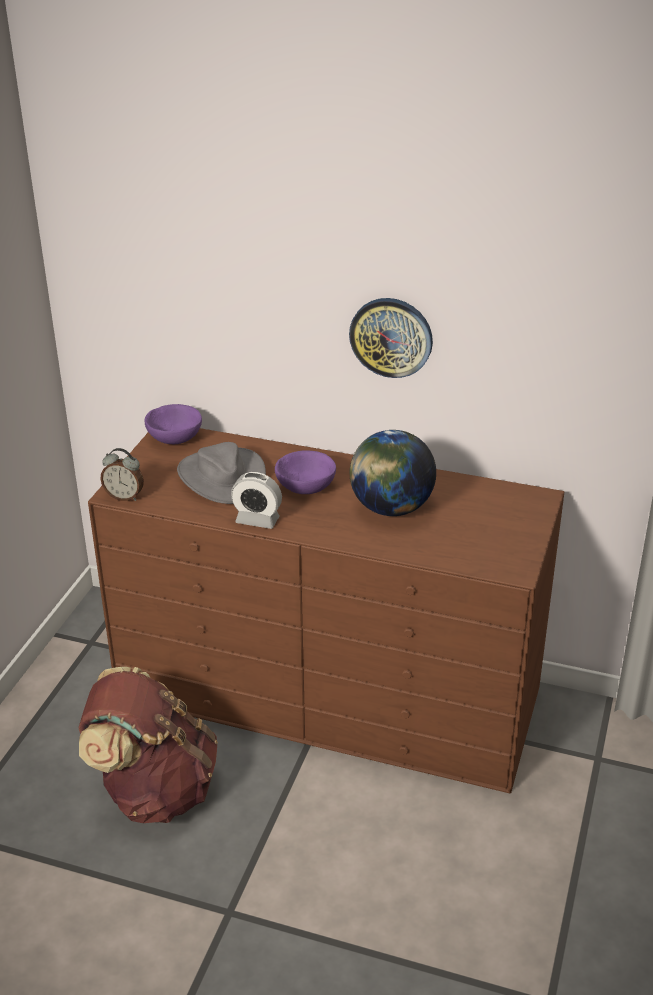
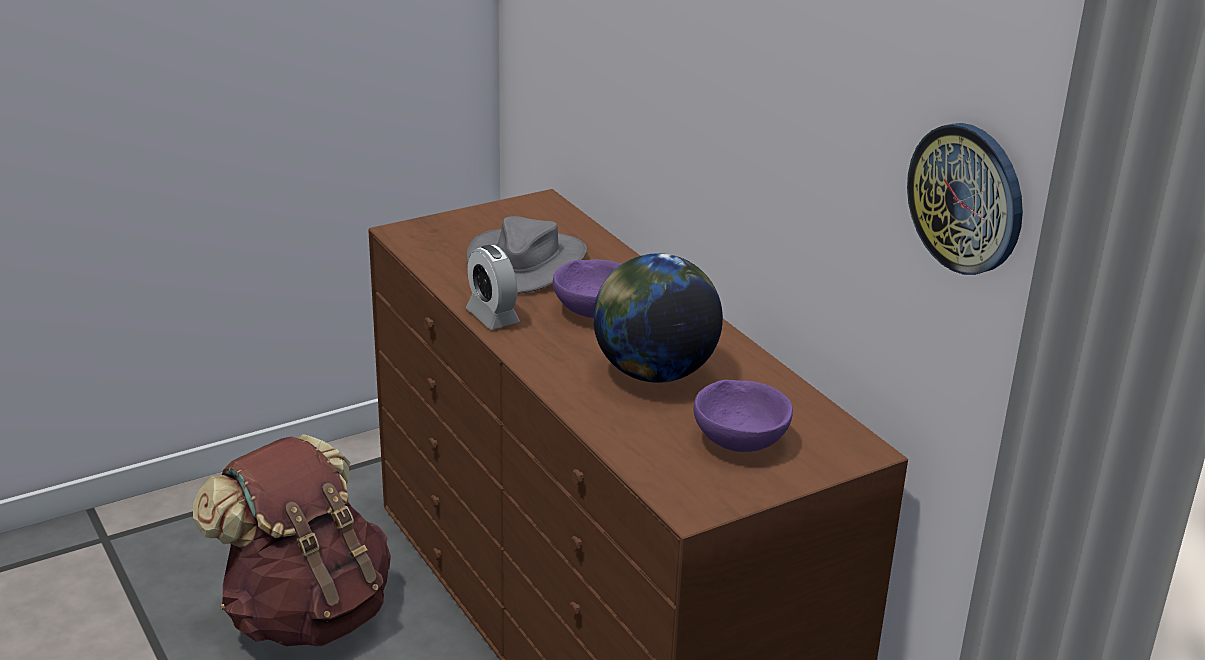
camera: 40 degrees right, 5 degrees down
alarm clock [100,448,144,501] -> none
purple bowl [145,404,202,444] -> purple bowl moved to [694,380,793,452]
wall clock [349,298,433,378] -> wall clock moved to [907,123,1023,275]

